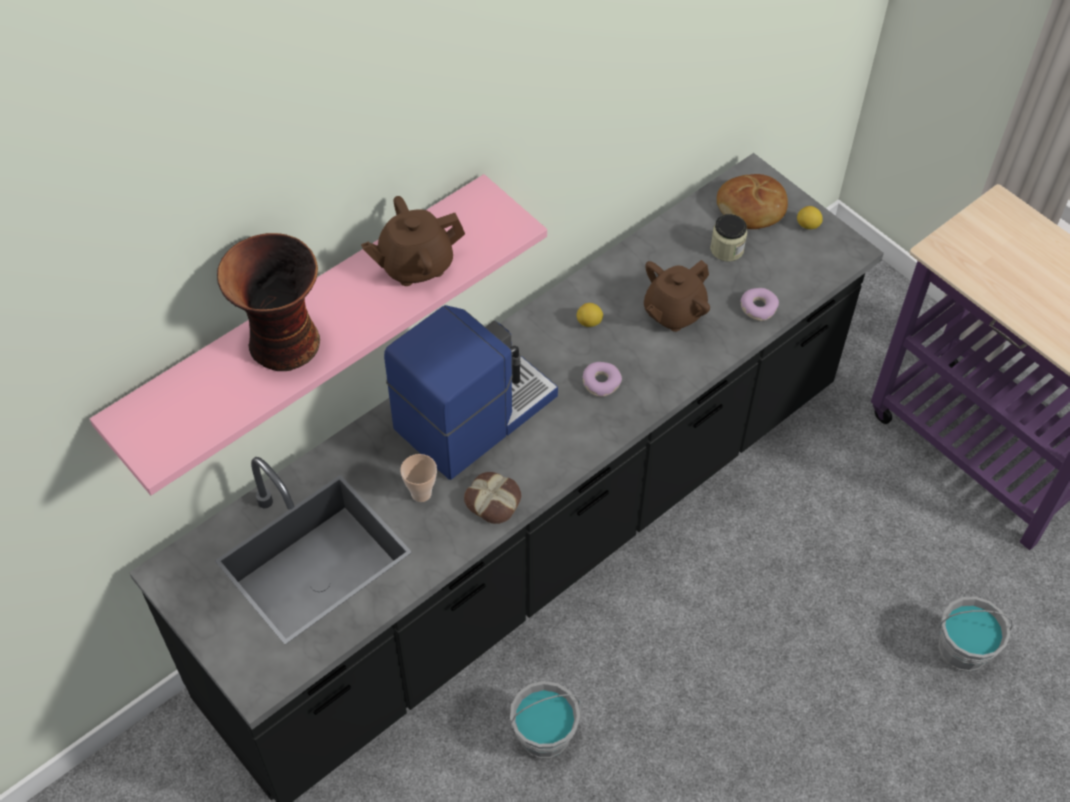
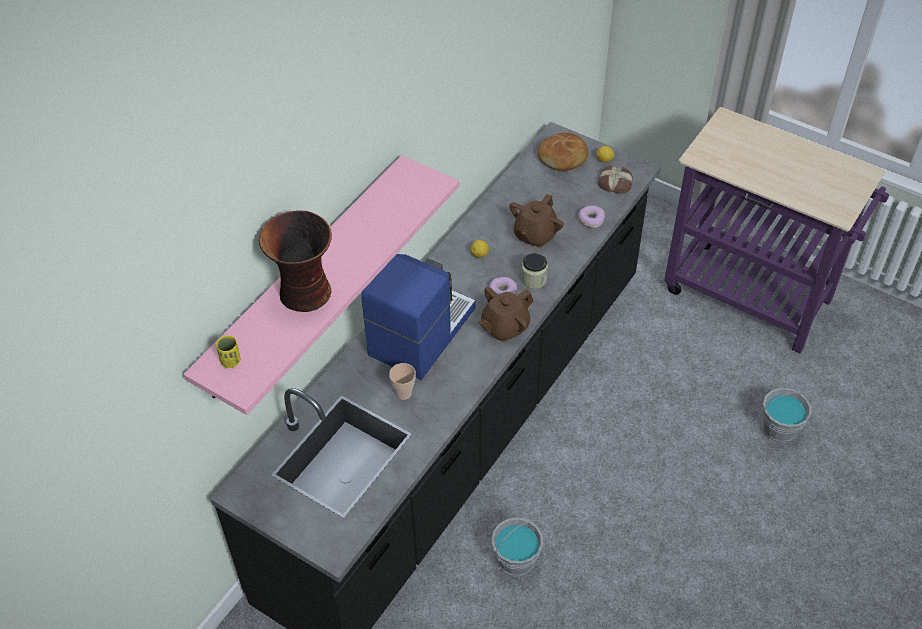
camera: 15 degrees left, 5 degrees down
brown teapot [361,196,465,286] -> brown teapot moved to [478,287,533,342]
bread [464,472,521,524] -> bread moved to [598,166,633,194]
jar [710,214,747,262] -> jar moved to [521,253,548,289]
none -> yellow cup [216,336,241,368]

